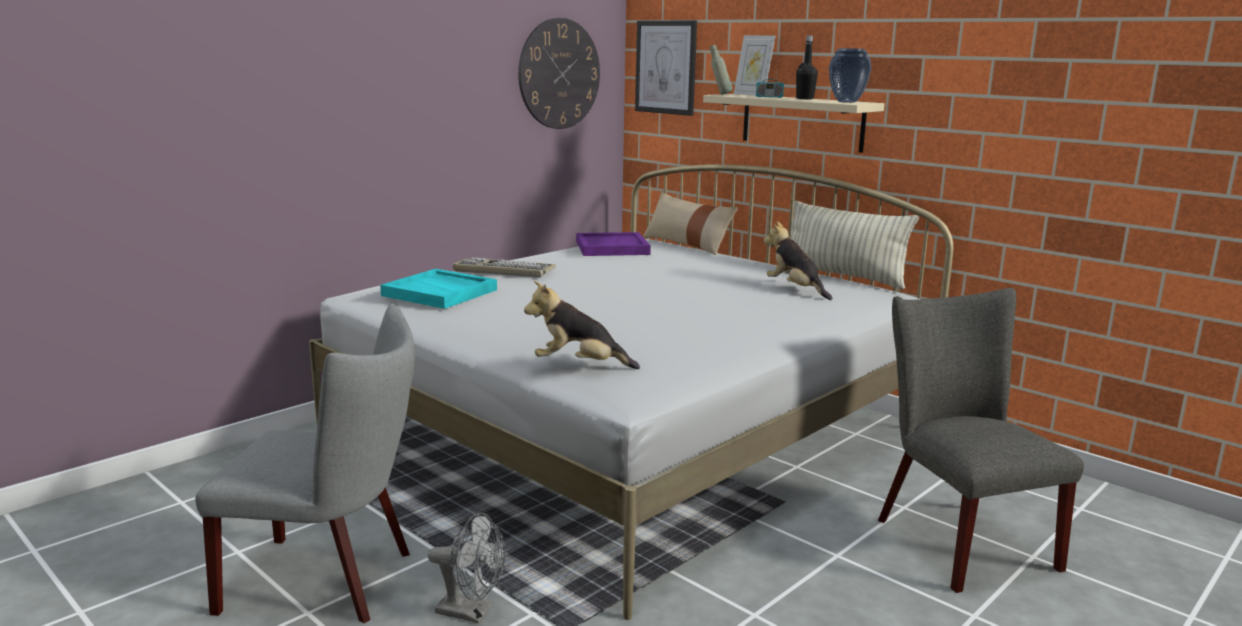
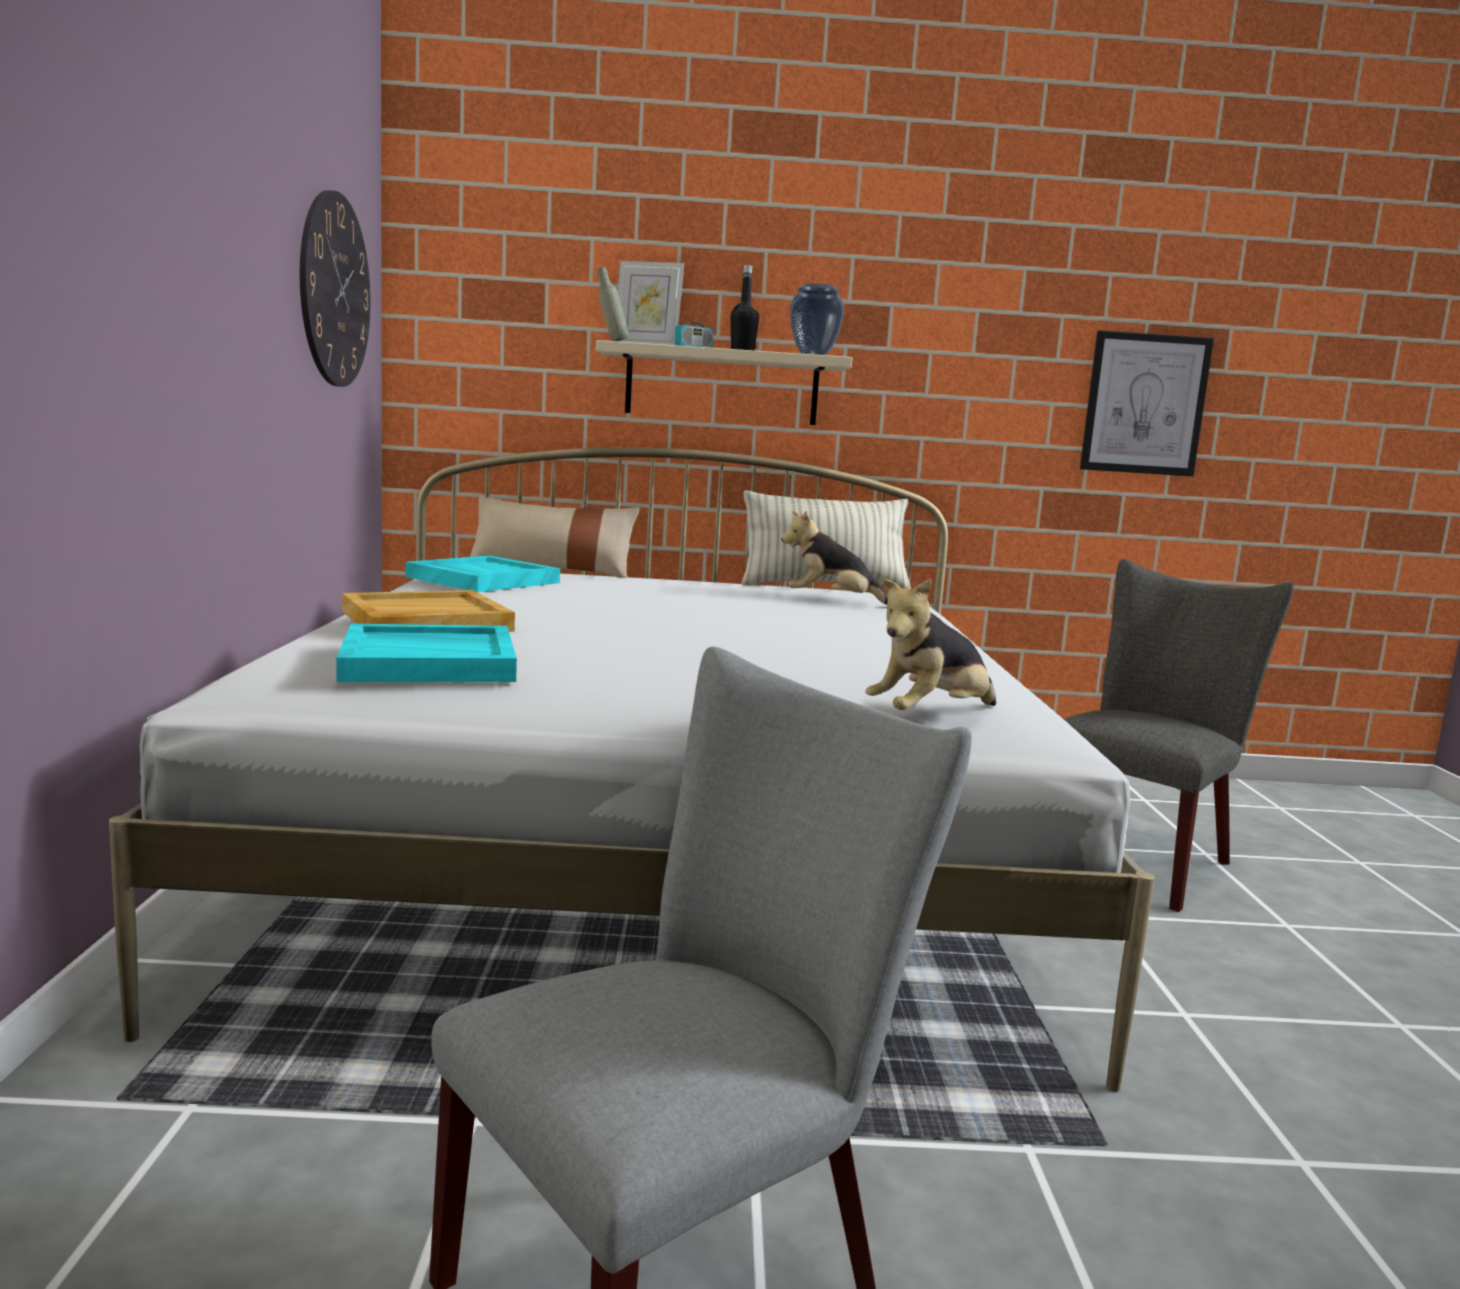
camera: 45 degrees left, 5 degrees down
grey fan [428,513,505,623] -> none
keyboard [453,257,556,278] -> beige tray [342,590,515,632]
purple tray [576,232,651,256] -> turquoise tray [405,555,560,592]
picture [635,21,697,116] -> picture moved to [1080,330,1214,476]
grey chair [878,288,1084,593] -> grey chair turned 105 degrees clockwise [1064,559,1294,912]

